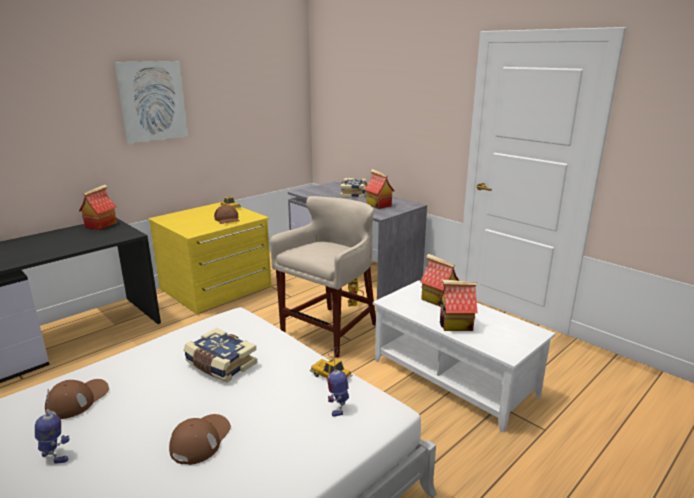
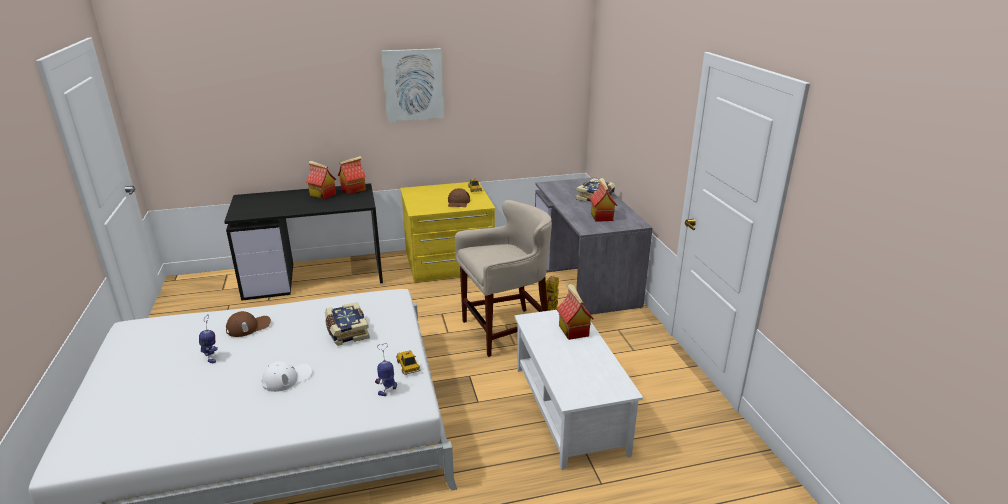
camera: 30 degrees right, 5 degrees up
brown cap [169,414,231,465] -> white cap [262,361,311,392]
toy house [440,279,478,331] -> toy house moved to [306,161,337,199]

